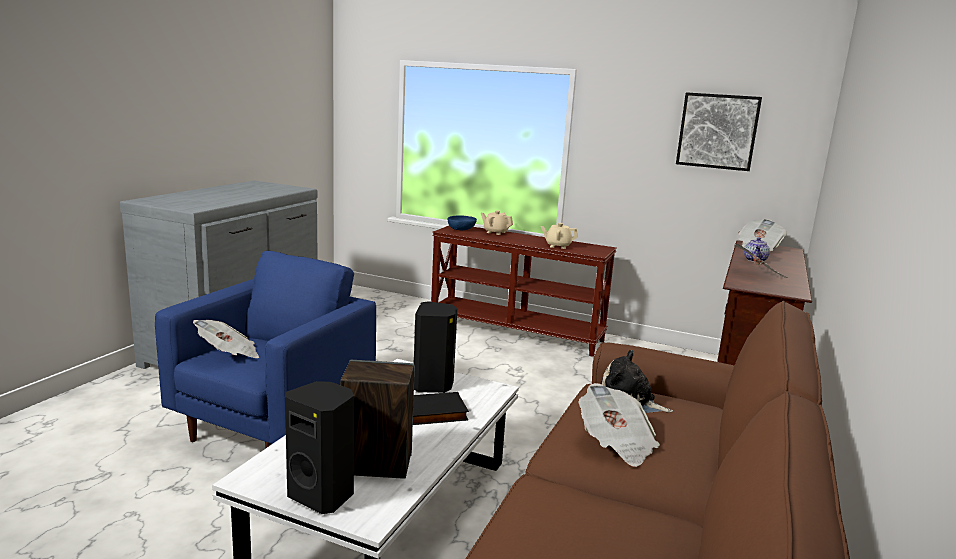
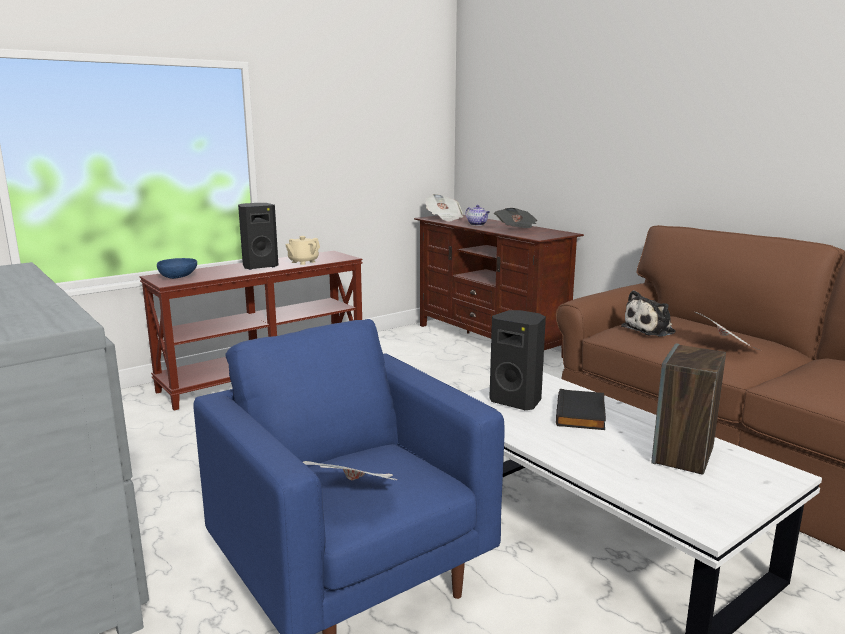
camera: 60 degrees left, 0 degrees up
black speaker [285,381,354,514] -> black speaker moved to [238,203,278,270]
beige teapot [481,211,513,235] -> none
picture [676,92,762,171] -> none

